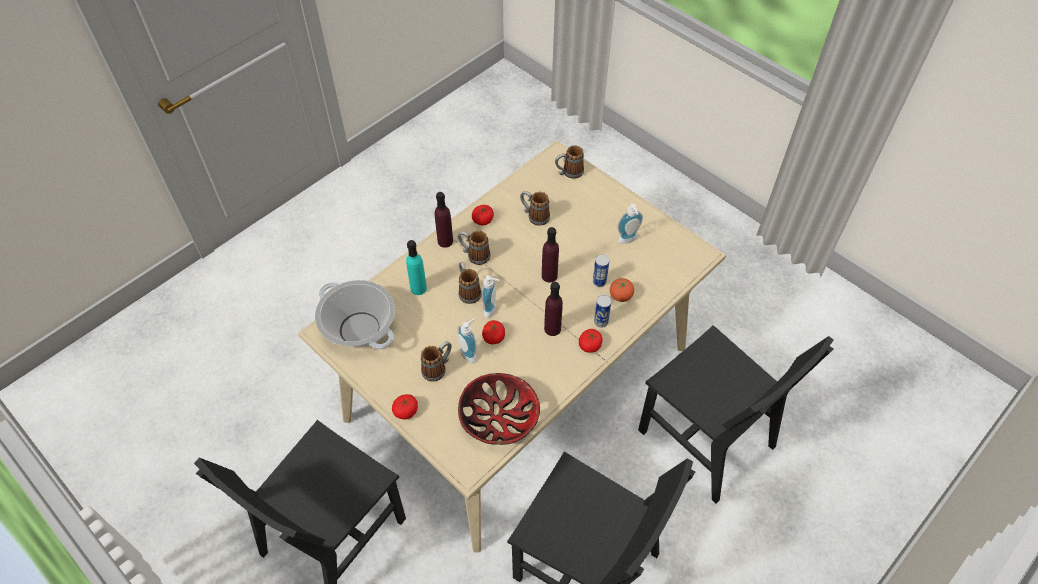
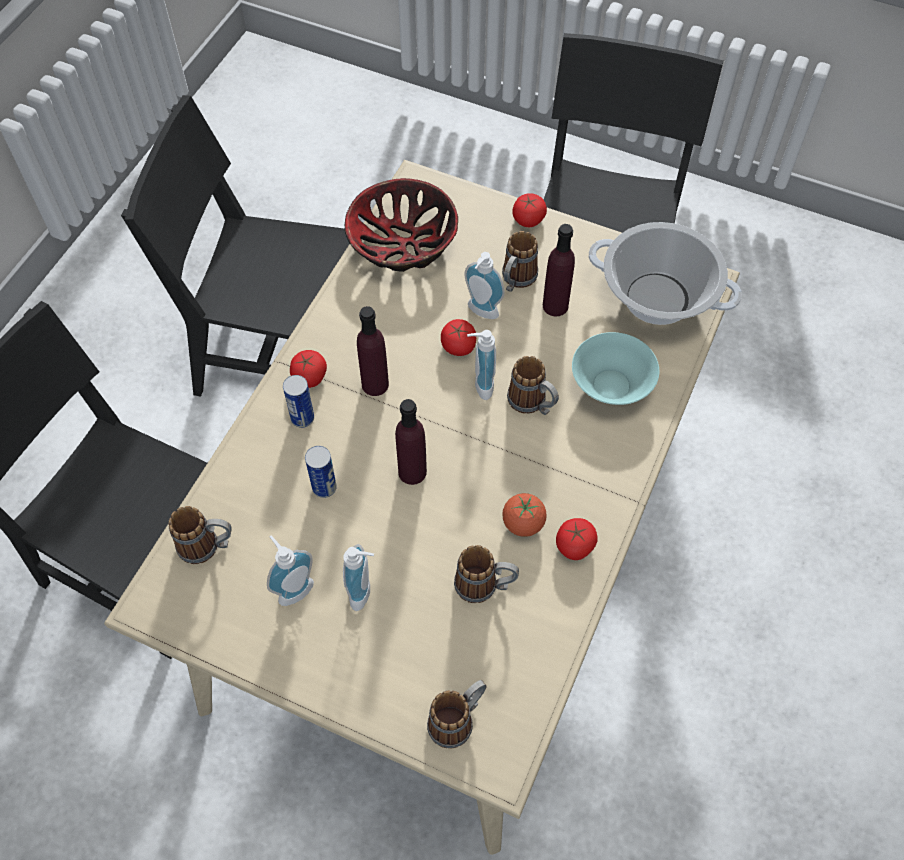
camera: 160 degrees right, 5 degrees up
turquoise bottle [406,240,427,295] -> turquoise bowl [572,332,659,405]
purple bottle [435,192,453,248] -> purple bottle moved to [543,224,575,316]
mug [458,230,490,265] -> mug moved to [168,506,232,564]
tomato [610,278,634,302] -> tomato moved to [502,493,547,537]
none -> soap dispenser [343,544,374,611]

